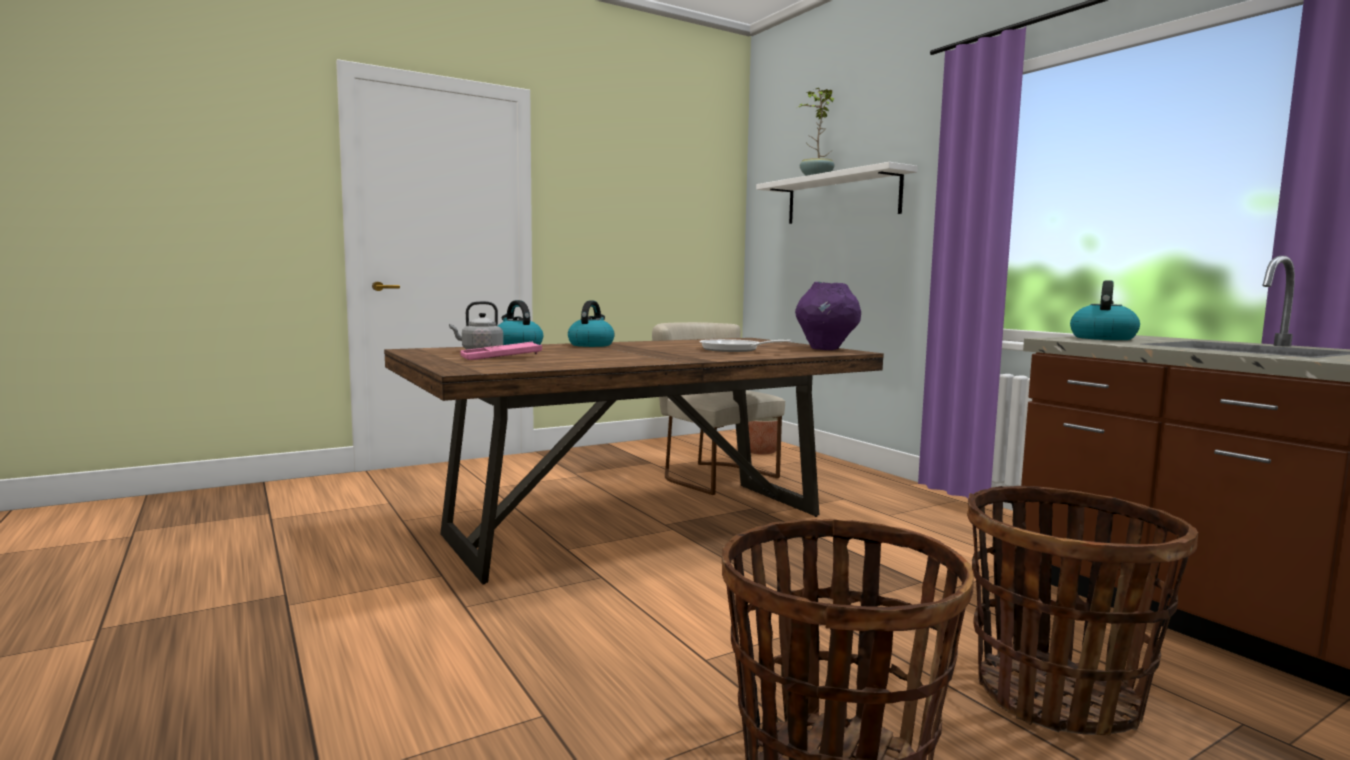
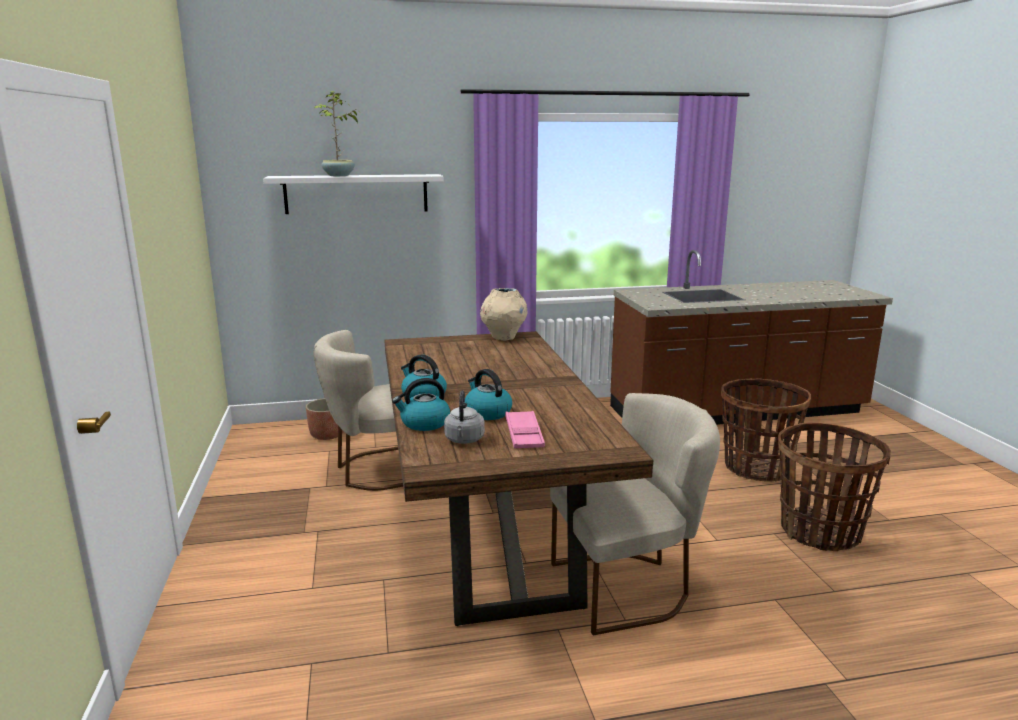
camera: 70 degrees left, 10 degrees up
frying pan [699,339,792,352] -> none
purple vase [795,282,861,350] -> beige vase [480,288,528,341]
kettle [1070,280,1140,340] -> kettle moved to [465,369,512,420]
none -> beige chair [550,393,720,635]

